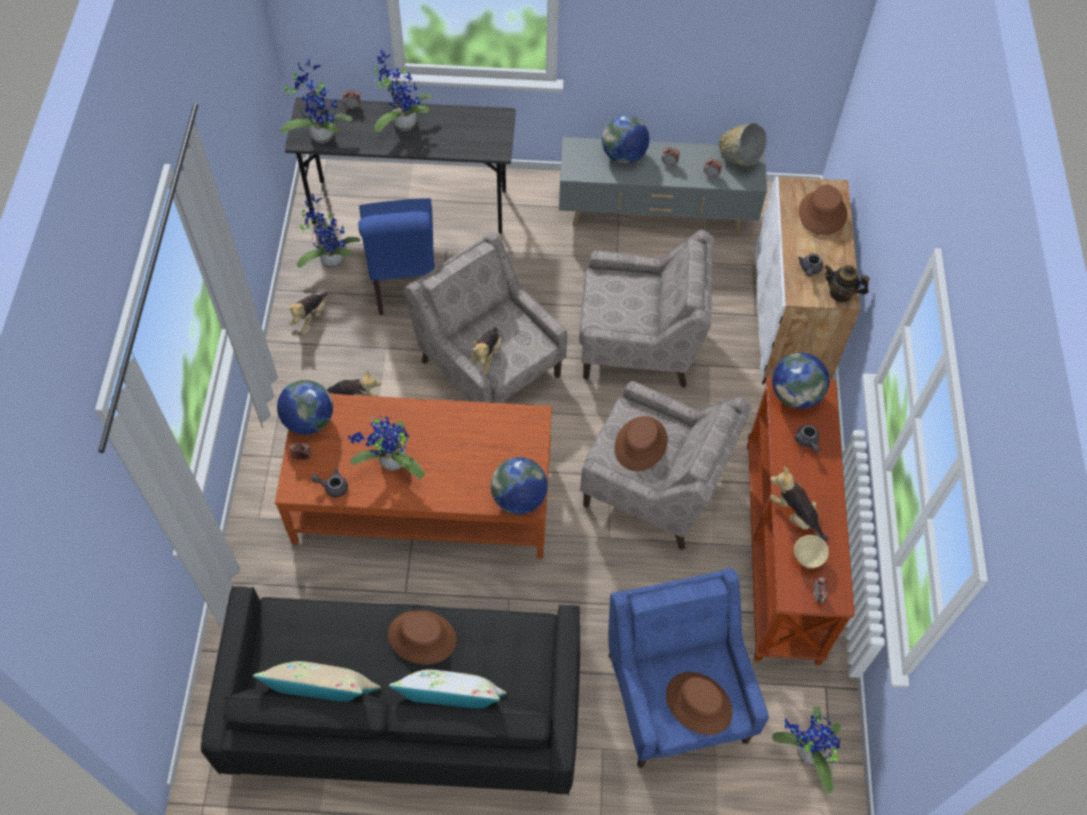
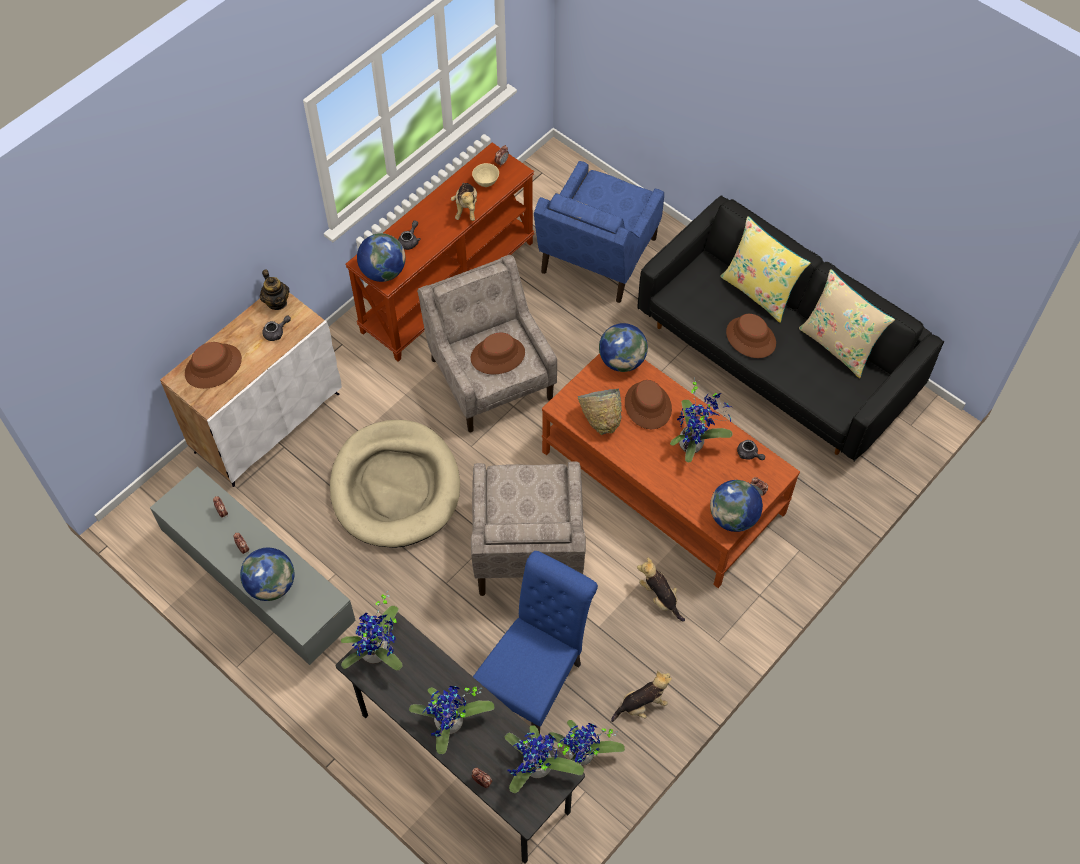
camera: 140 degrees left, 0 degrees up
white pillow [389,669,507,708] -> yellow pillow [720,216,811,323]
plush toy [471,327,502,374] -> none
beige armchair [579,230,714,388] -> beige dog bed [330,420,460,548]
brown hat [666,672,733,735] -> brown hat moved to [625,380,672,429]
grey bowl [719,123,767,166] -> grey bowl moved to [578,389,622,435]
potted plant [772,706,841,793] -> potted plant moved to [341,591,403,670]

